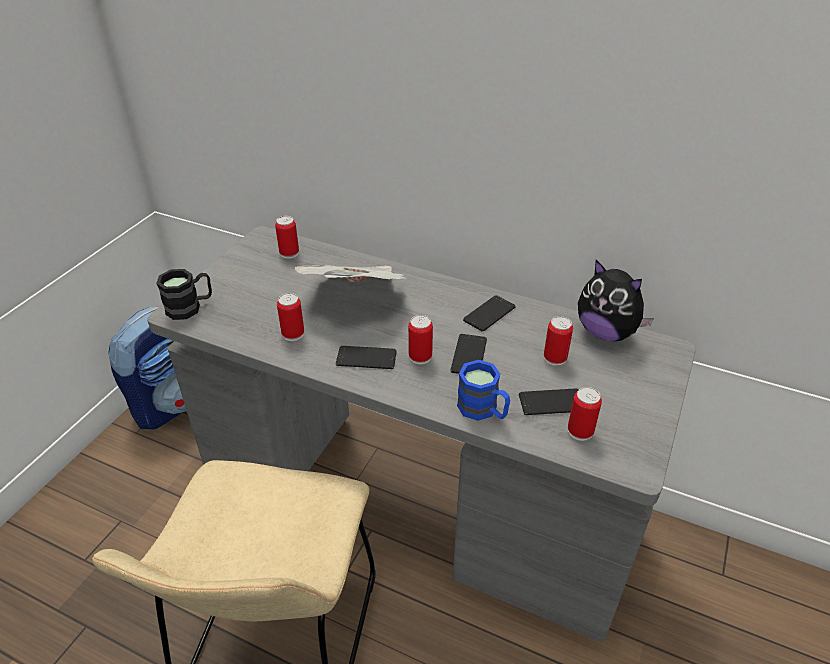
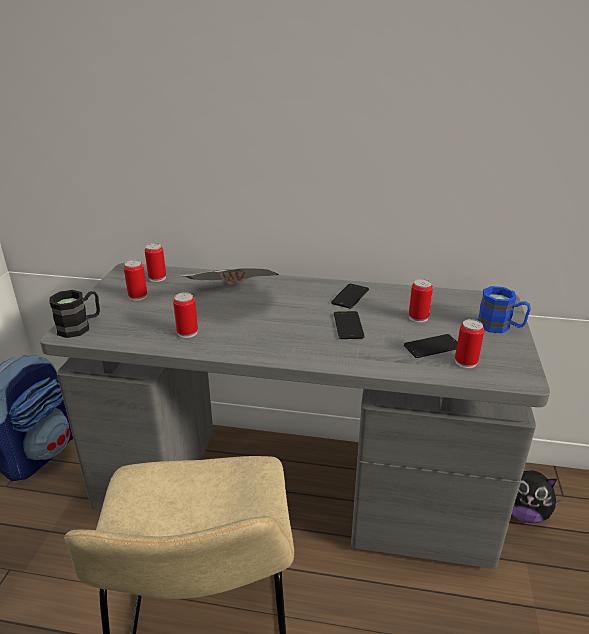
camera: 15 degrees left, 10 degrees down
phone [336,346,397,369] -> none
can [408,315,433,365] -> can moved to [124,260,147,301]
blue mug [457,360,510,421] -> blue mug moved to [477,286,531,333]
plush toy [578,260,654,342] -> plush toy moved to [512,470,560,523]

